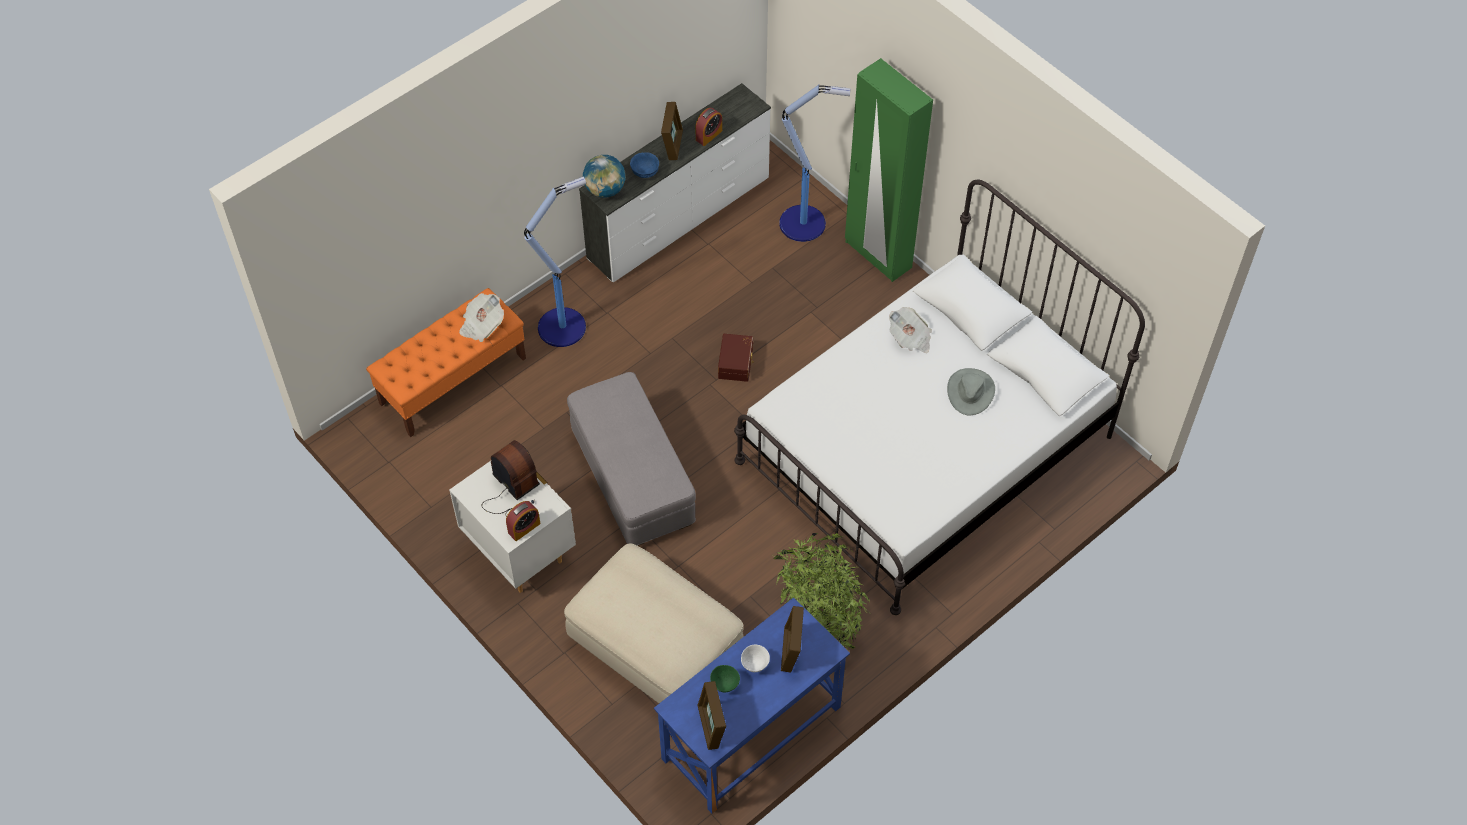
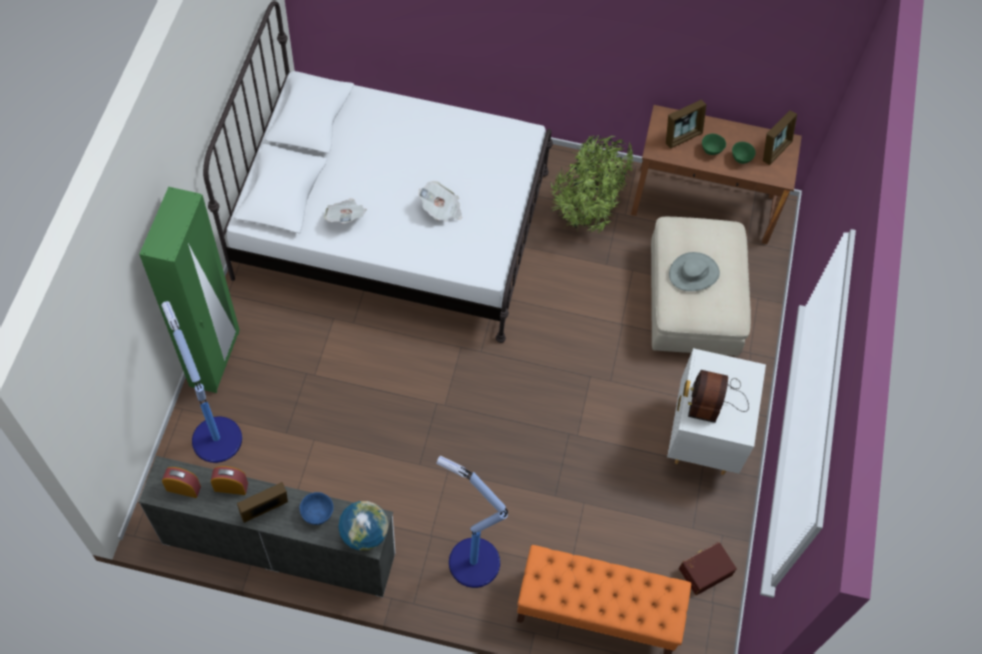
camera: 130 degrees left, 5 degrees up
newspaper [459,293,504,342] -> newspaper moved to [419,181,462,222]
alarm clock [506,501,540,541] -> alarm clock moved to [162,467,201,498]
grey ottoman [567,372,696,546] -> none
blue desk [654,597,850,814] -> brown desk [631,105,802,244]
brown storage box [718,334,754,382] -> brown storage box moved to [679,542,737,595]
white bowl [741,645,770,672] -> green bowl [702,134,726,155]
grey hat [947,368,995,416] -> grey hat moved to [669,252,720,291]

